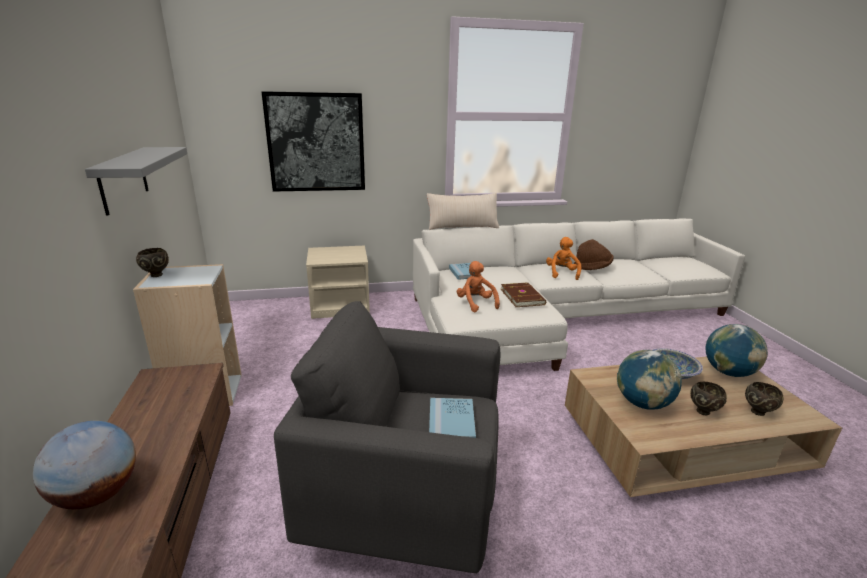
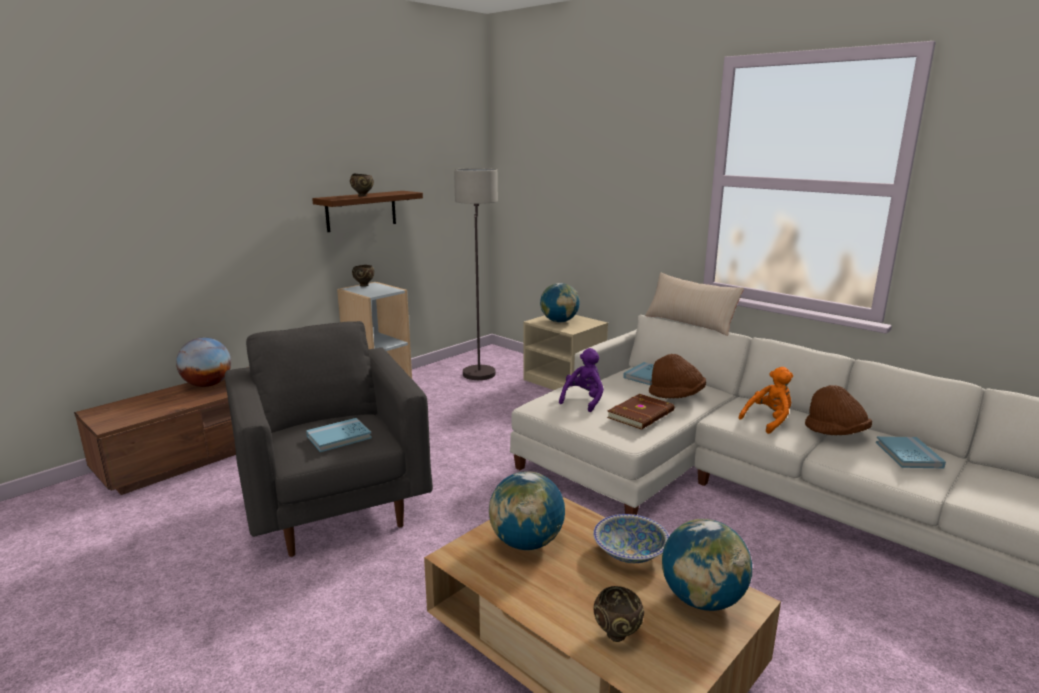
camera: 55 degrees right, 5 degrees down
grey shelf [85,147,187,216] -> brown shelf [312,191,423,232]
picture [262,91,365,192] -> none
orange plush toy [457,261,500,312] -> purple plush toy [559,348,604,412]
brown bowl [690,382,727,415] -> brown bowl moved to [350,174,374,197]
none -> grey floor lamp [454,168,498,380]
none -> globe [540,283,580,323]
none -> brown hat [649,354,706,399]
none -> blue book [876,436,946,469]

